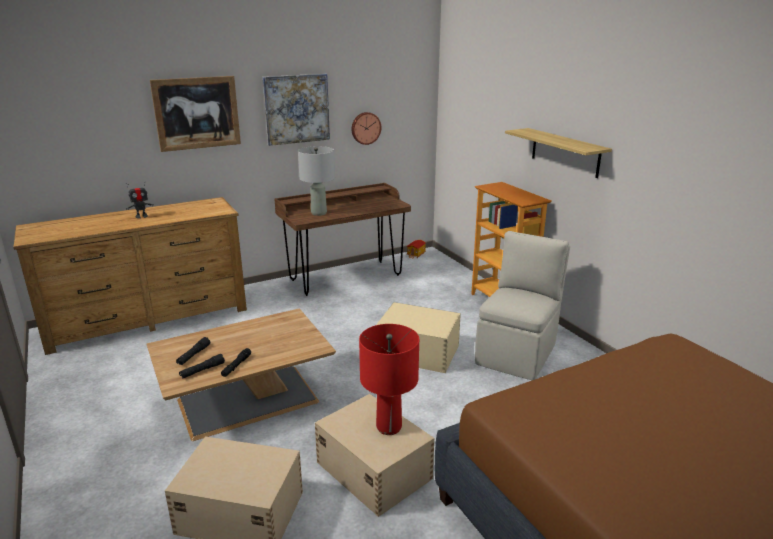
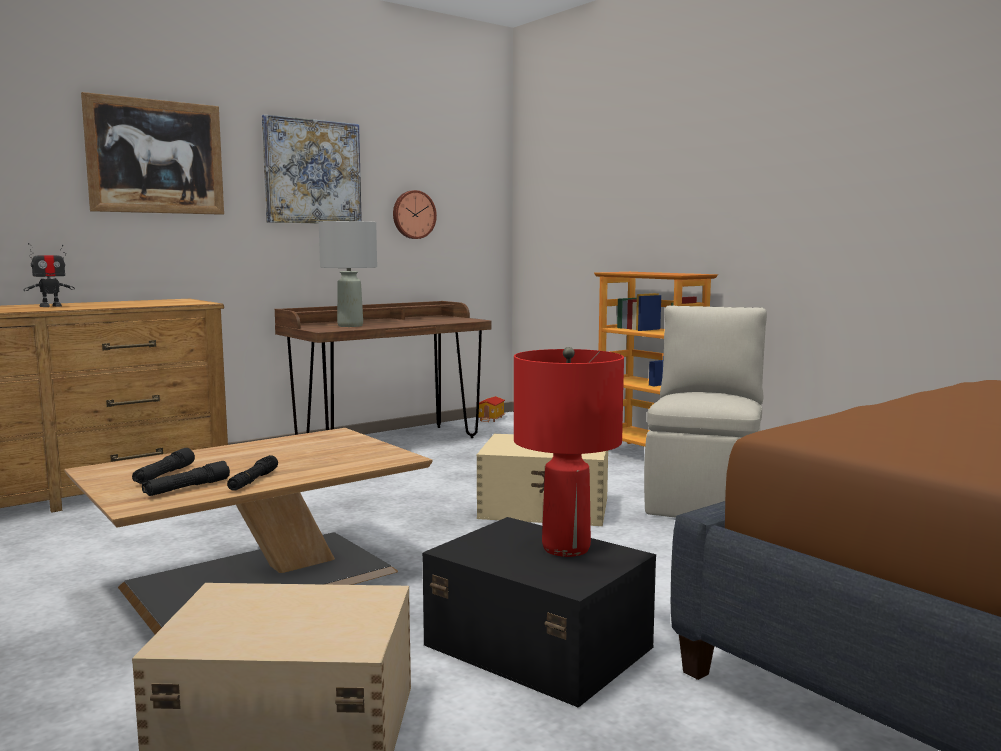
camera: 10 degrees left, 15 degrees down
beige storage box [315,394,435,517] -> black storage box [422,517,656,708]
shelf [505,128,612,178] -> none

